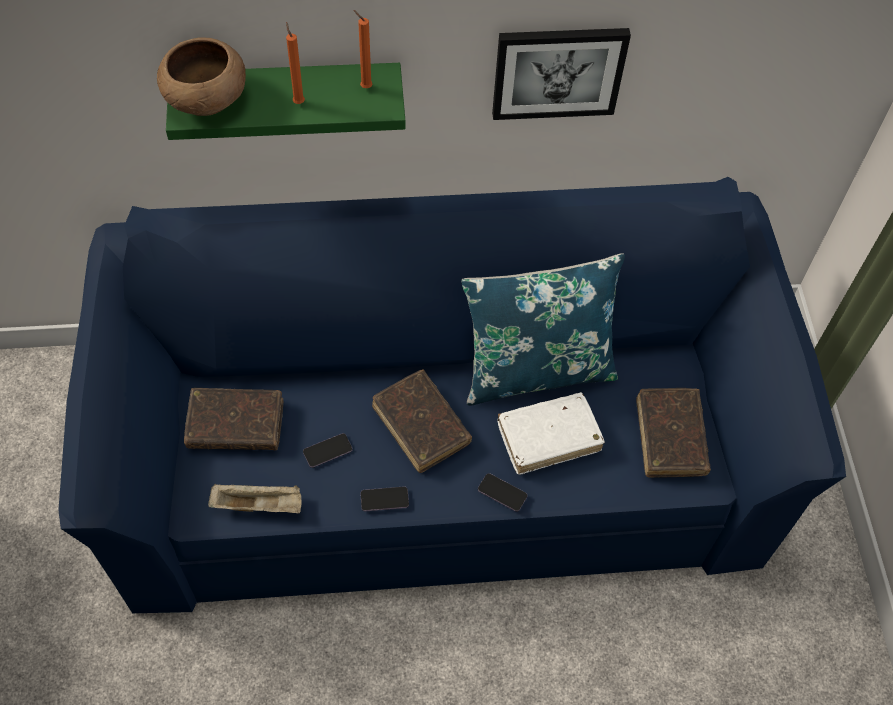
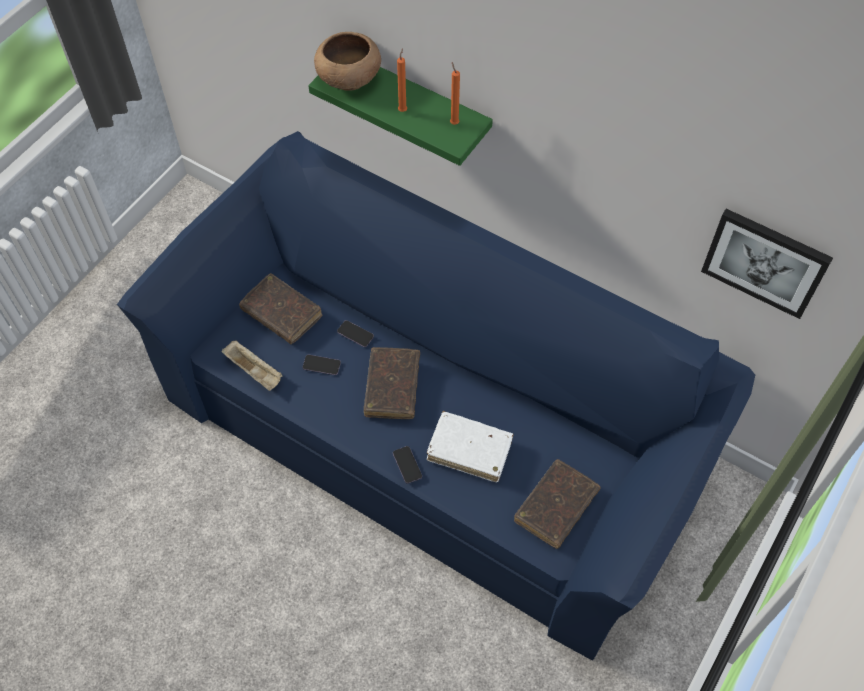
camera: 40 degrees right, 0 degrees up
phone [360,486,409,511] -> phone moved to [337,320,374,347]
blue pillow [461,253,625,405] -> none
picture [492,28,631,120] -> picture moved to [701,209,833,319]

